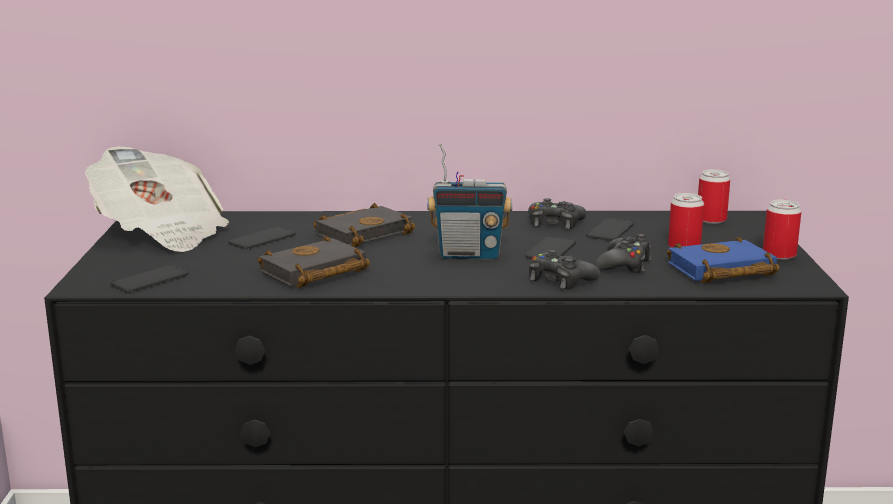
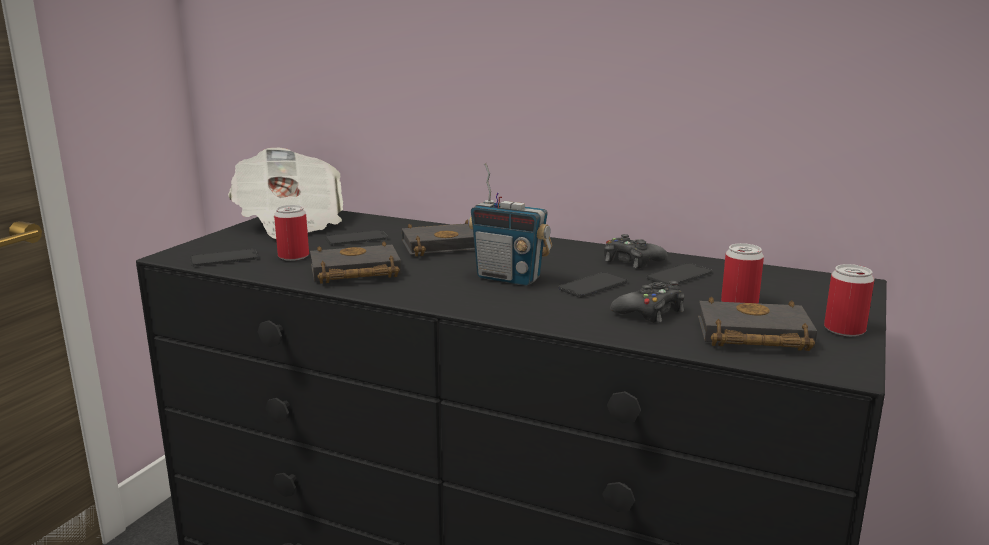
camera: 25 degrees right, 0 degrees up
black game controller [529,250,600,290] -> none
blue book [667,236,779,283] -> black book [698,297,817,351]
can [698,169,730,224] -> can moved to [274,205,309,261]

